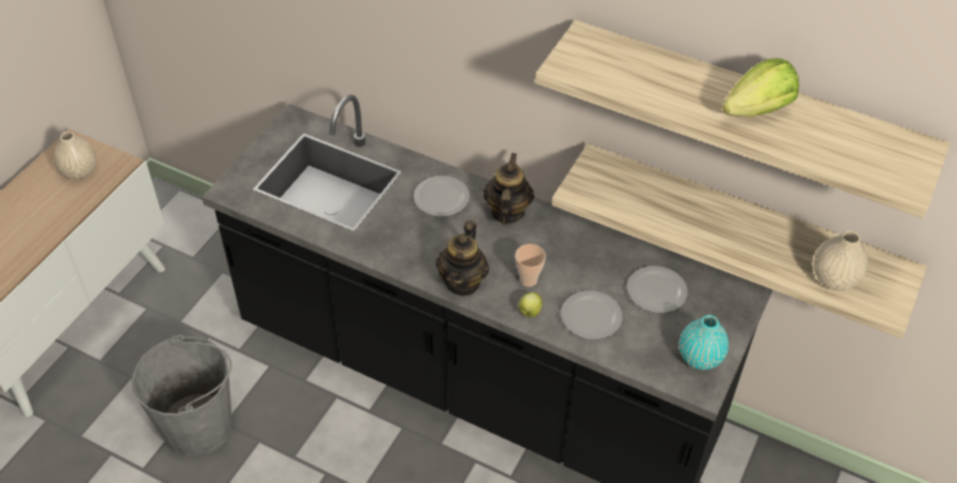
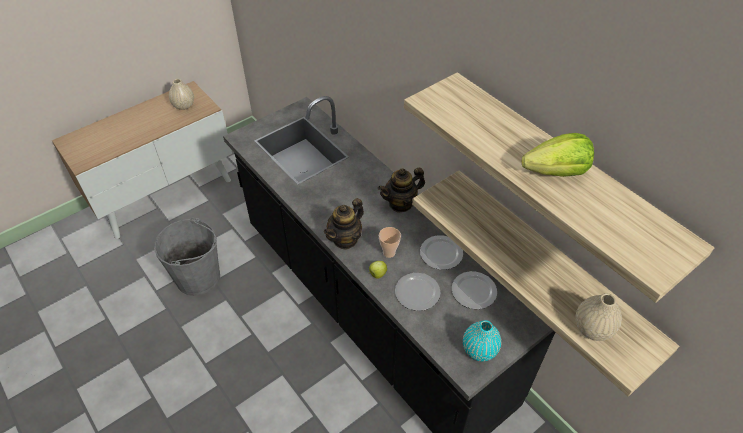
camera: 25 degrees right, 0 degrees up
plate [414,176,470,217] -> plate moved to [420,235,463,270]
teapot [483,153,534,225] -> teapot turned 150 degrees counterclockwise [378,168,425,212]

